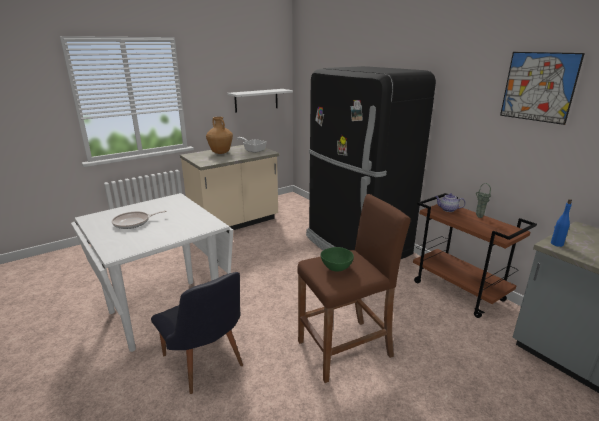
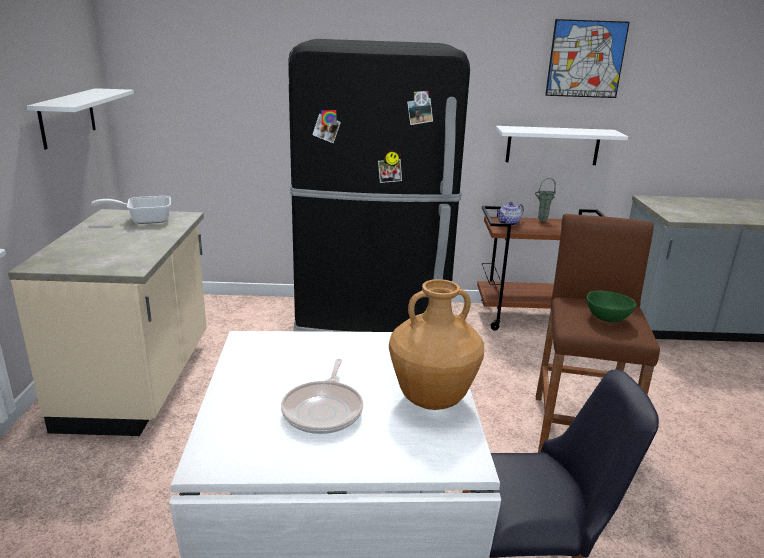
camera: 55 degrees left, 0 degrees up
brown vase [206,117,233,154] -> brown vase moved to [389,279,484,410]
blue bottle [551,199,572,247] -> none
none -> white shelf [496,126,628,165]

